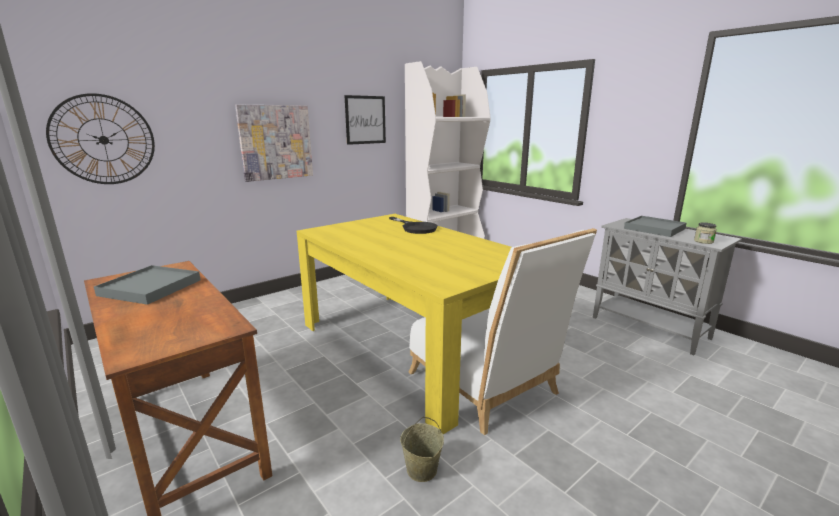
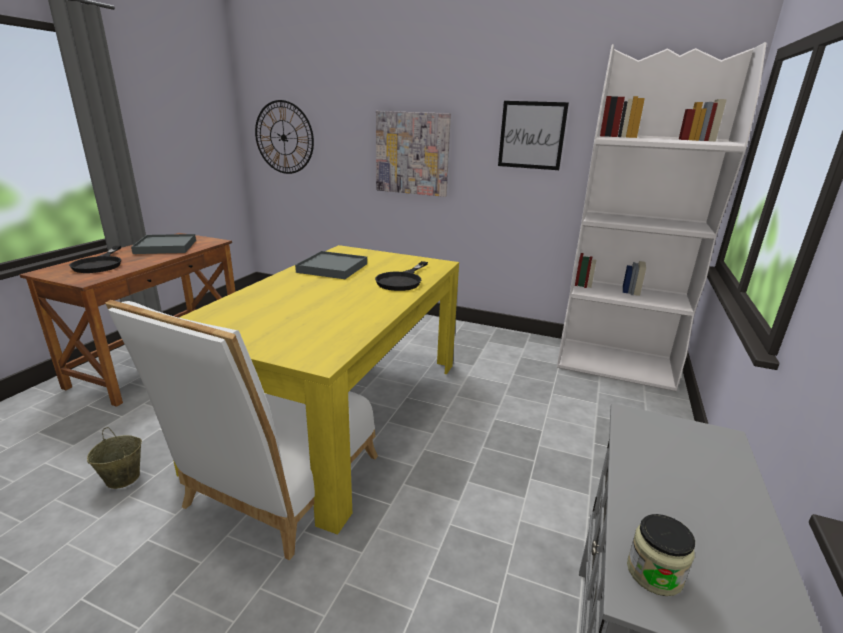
camera: 60 degrees right, 5 degrees up
grey tray [624,216,686,237] -> grey tray moved to [295,251,367,279]
none -> black frying pan [69,246,121,273]

